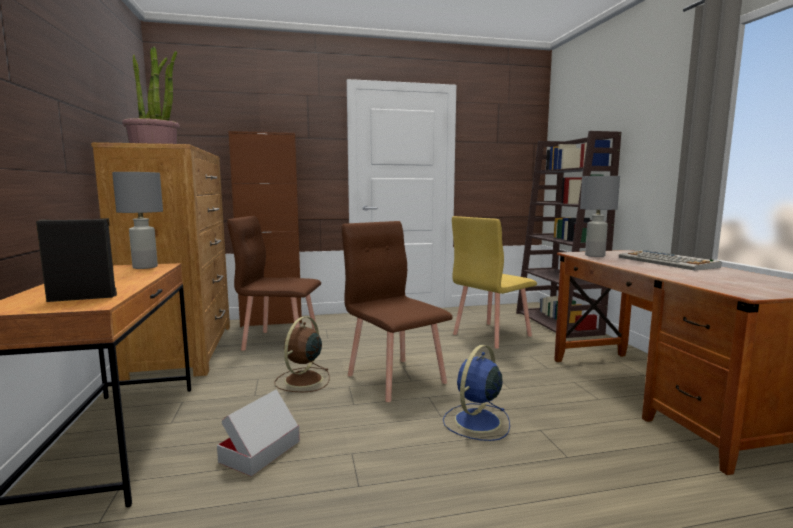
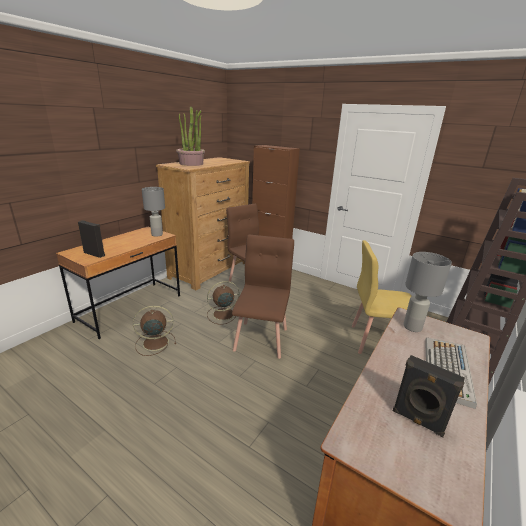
camera: 45 degrees right, 15 degrees up
cardboard box [217,389,300,477] -> brown fan [133,306,176,356]
blue fan [443,345,510,441] -> none
none -> black speaker [393,355,465,437]

